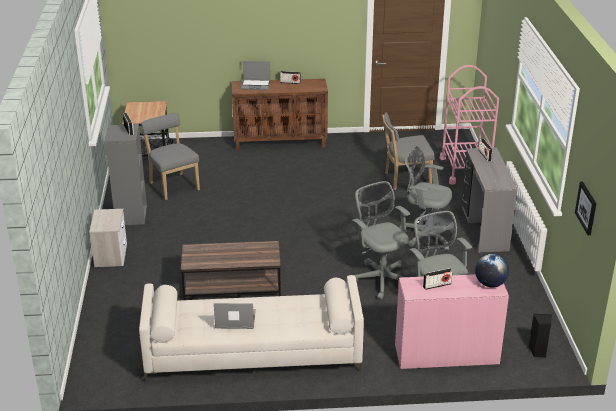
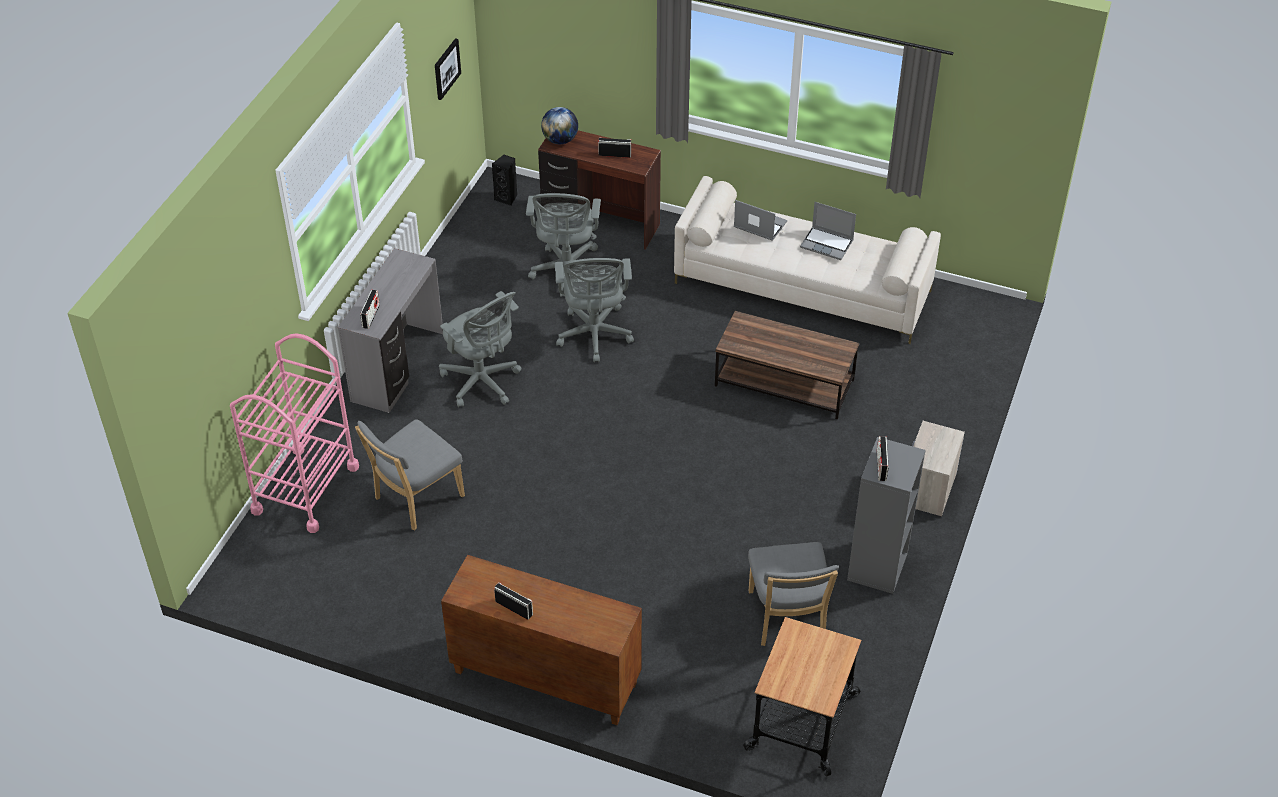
camera: 155 degrees left, 15 degrees up
laptop [241,61,270,90] -> laptop moved to [734,200,787,241]
grey chair [382,113,435,190] -> grey chair turned 120 degrees clockwise [355,419,465,531]
pink desk [395,274,509,369] -> brown desk [538,130,661,250]

